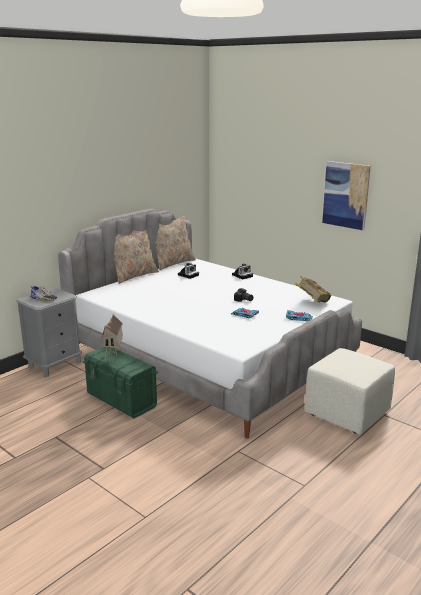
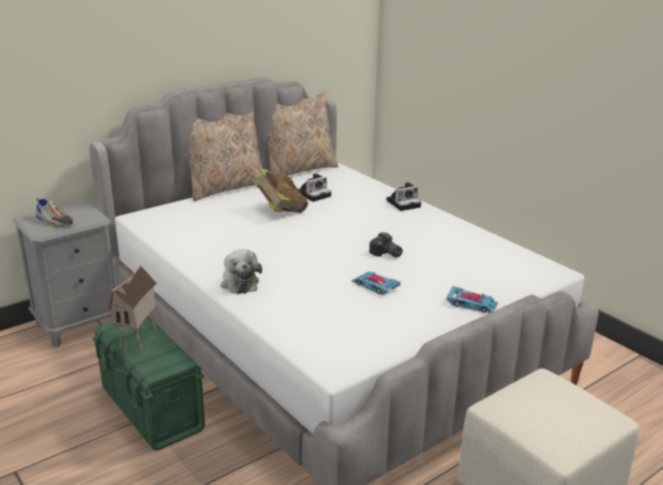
camera: 10 degrees right, 5 degrees up
book [296,276,331,302] -> book moved to [252,168,308,213]
picture [322,161,371,230] -> none
none -> plush toy [220,249,262,294]

